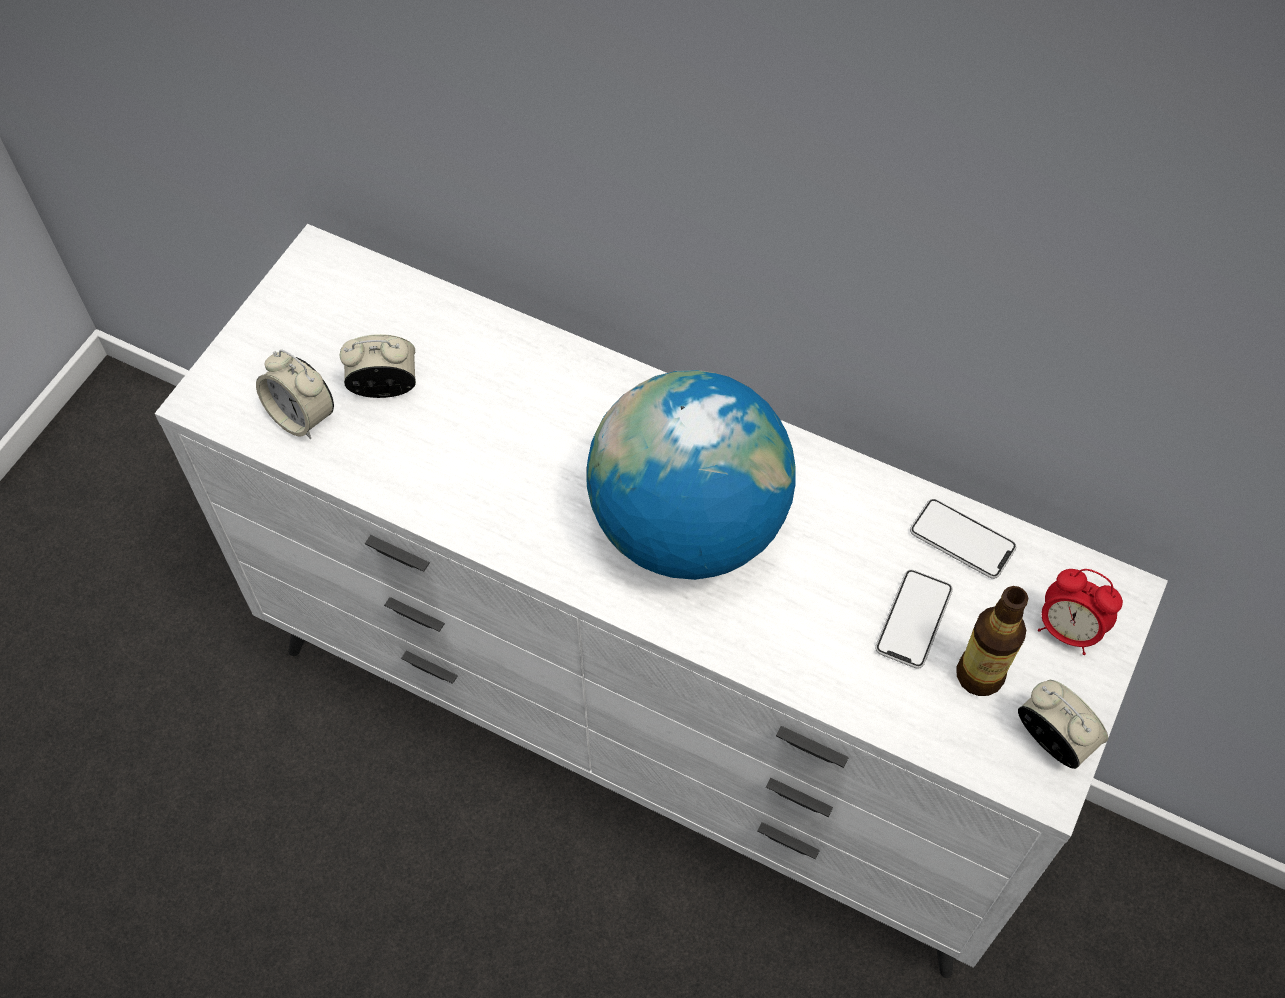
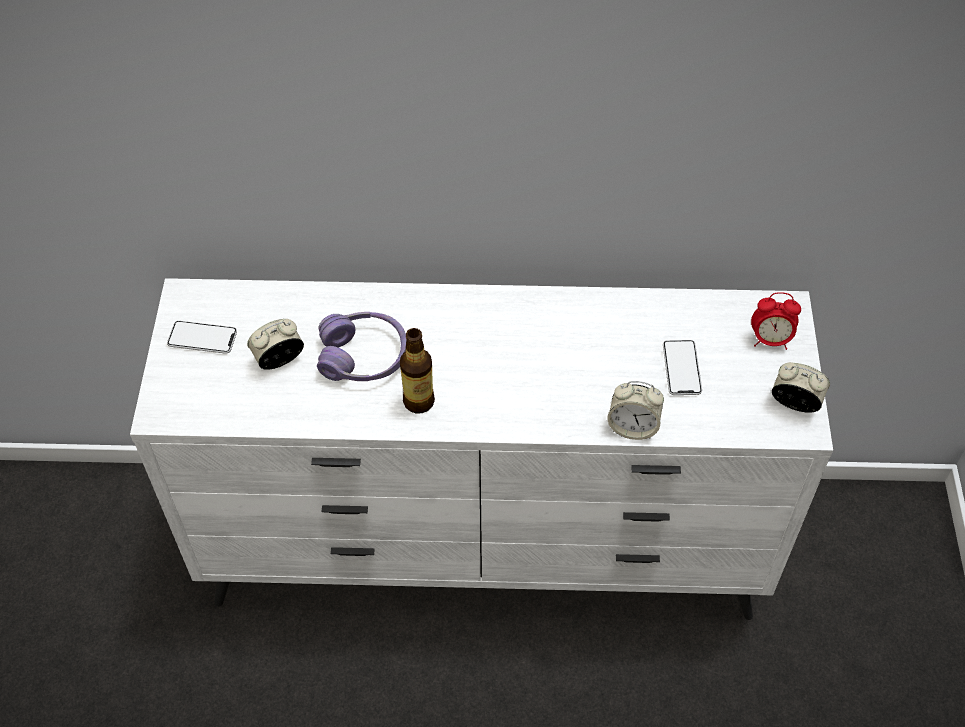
camera: 25 degrees left, 5 degrees down
alarm clock [256,350,334,439] -> alarm clock moved to [608,381,664,440]
globe [587,370,796,580] -> none
phone [910,499,1016,579] -> phone moved to [167,321,237,354]
bottle [956,586,1028,696] -> bottle moved to [400,328,435,414]
none -> purple headphones [317,312,407,381]

